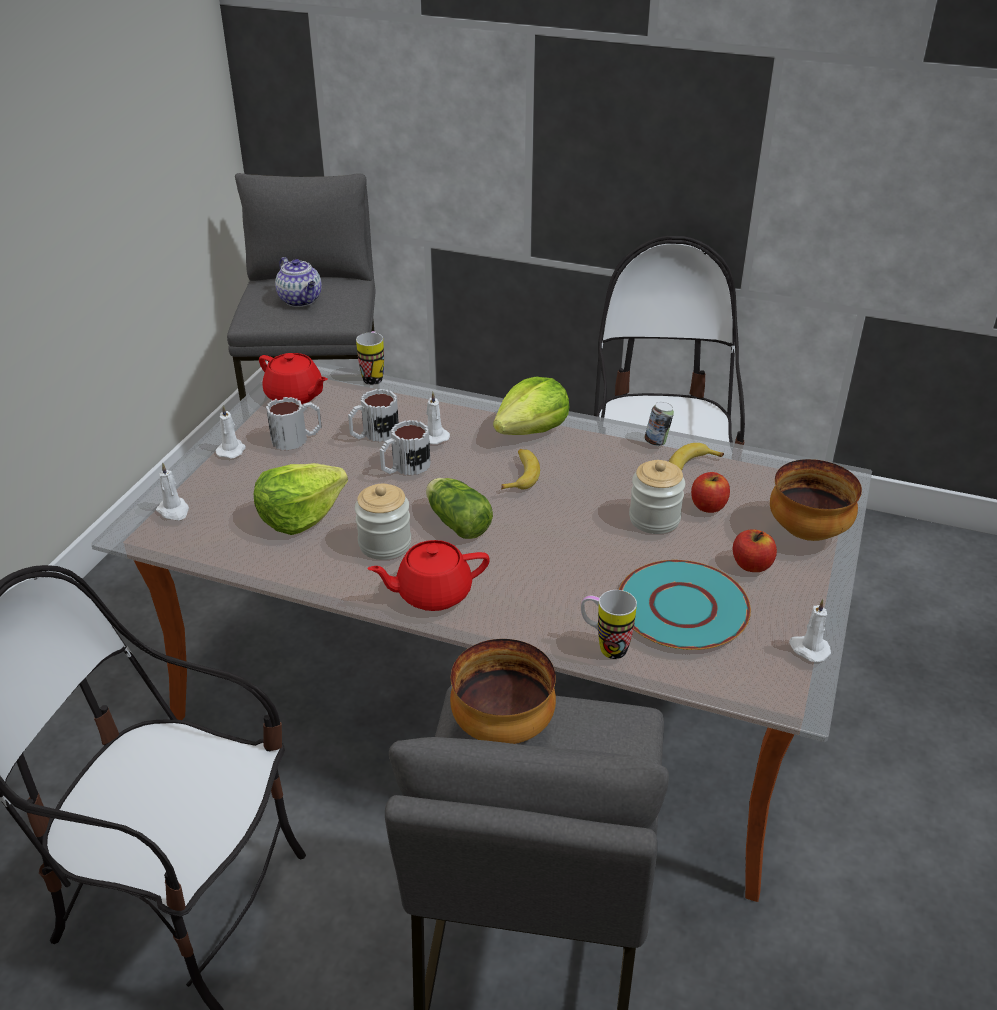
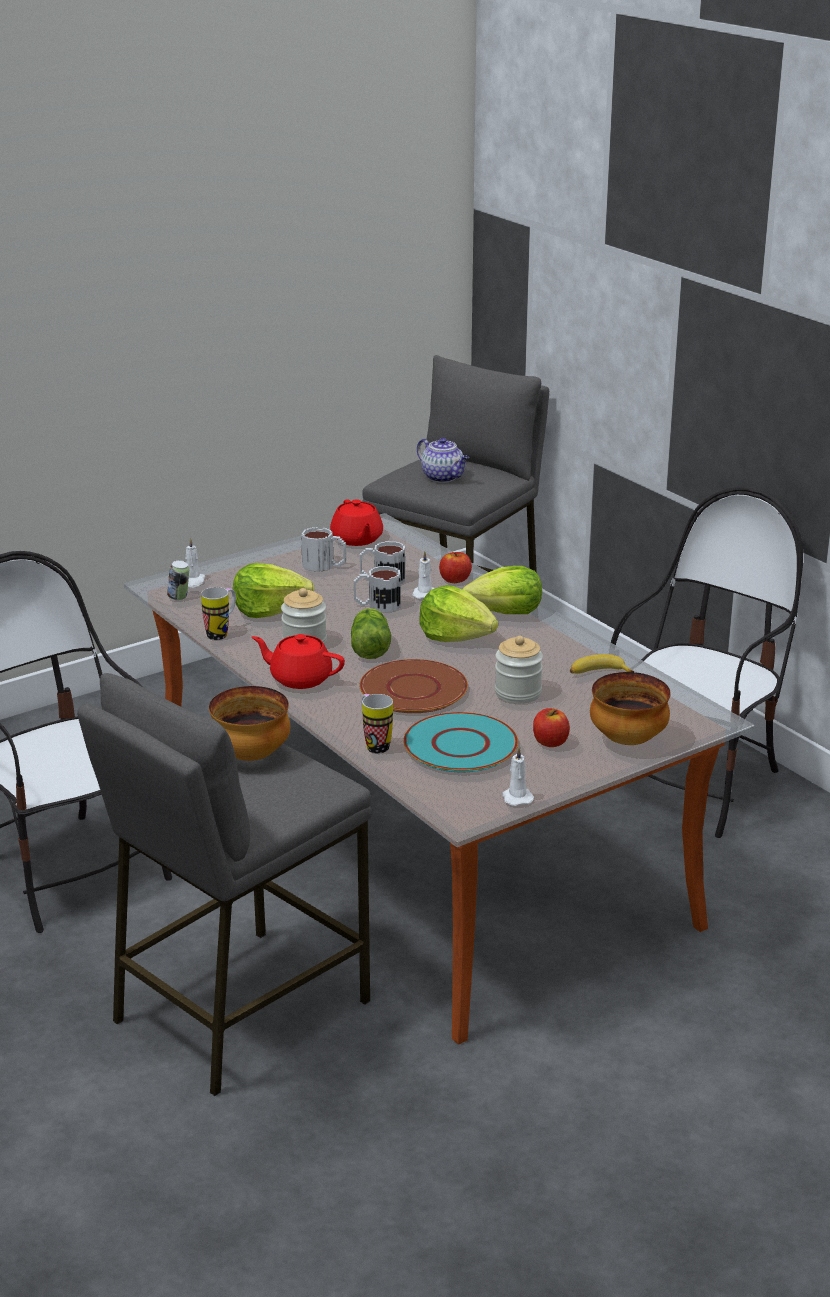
camera: 35 degrees right, 10 degrees down
white candle [216,405,246,458] -> none
teapot [275,257,322,307] -> teapot turned 45 degrees counterclockwise [417,438,469,483]
mug [356,331,384,385] -> mug moved to [201,587,236,640]
banana [501,449,540,490] -> lettuce [419,585,498,642]
can [644,402,674,446] -> can moved to [167,560,189,600]
apple [691,472,730,513] -> apple moved to [439,552,472,583]
none -> brown plate [359,659,468,713]

